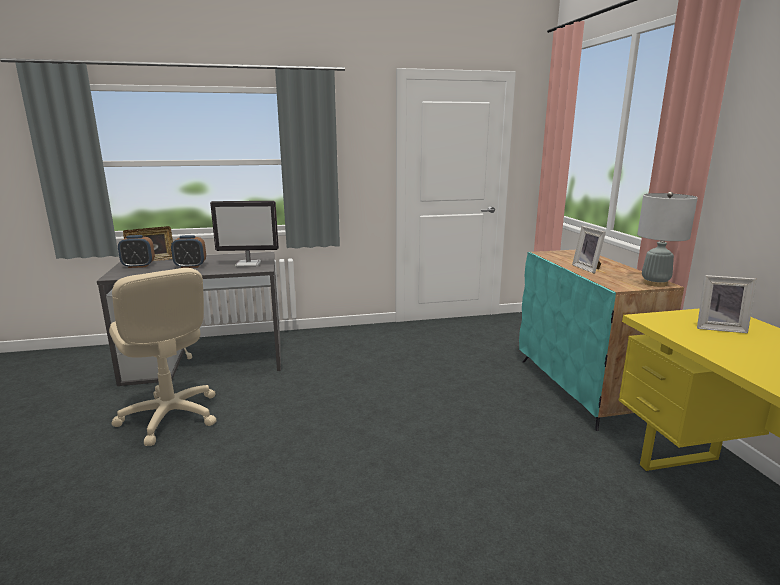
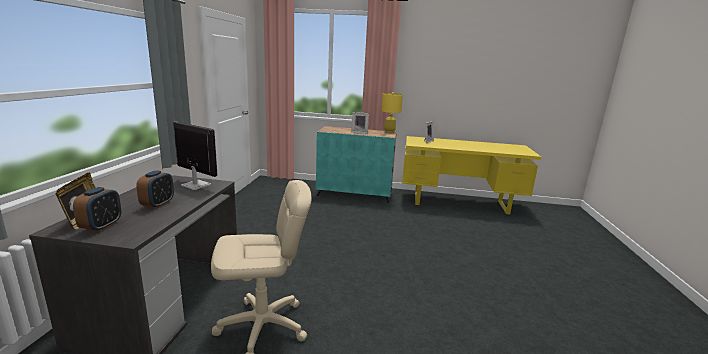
camera: 70 degrees left, 0 degrees up
monitor [210,201,279,267] -> monitor turned 75 degrees counterclockwise [173,122,217,190]
grey table lamp [637,192,698,287] -> yellow table lamp [381,92,403,133]

